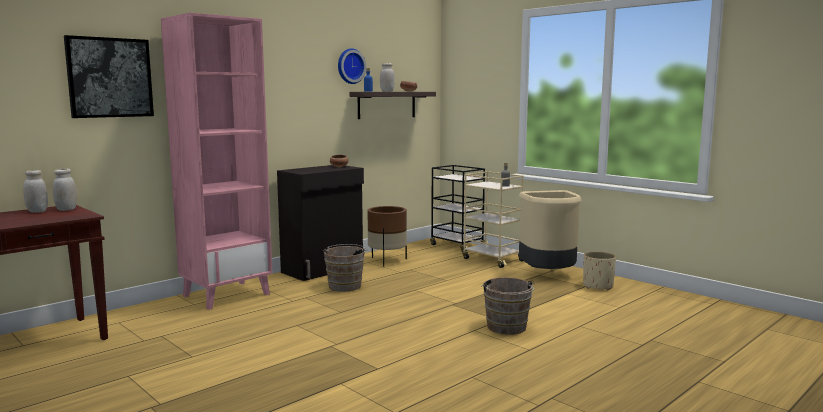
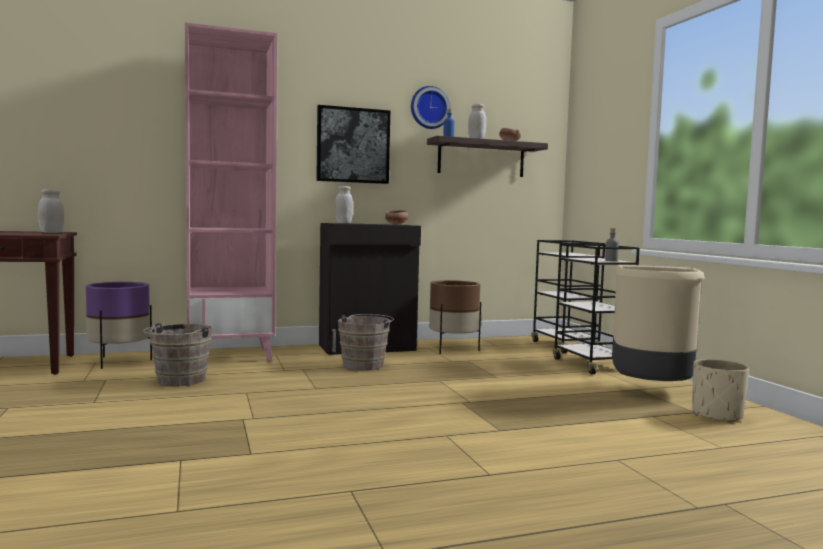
camera: 25 degrees right, 5 degrees down
white jar [23,170,48,213] -> white jar moved to [335,186,353,224]
picture [64,35,154,118] -> picture moved to [316,105,390,184]
beige cart [462,171,524,268] -> black cart [553,244,640,374]
brown bucket [481,277,534,335] -> brown bucket moved to [143,323,212,386]
none -> purple planter [86,282,152,369]

